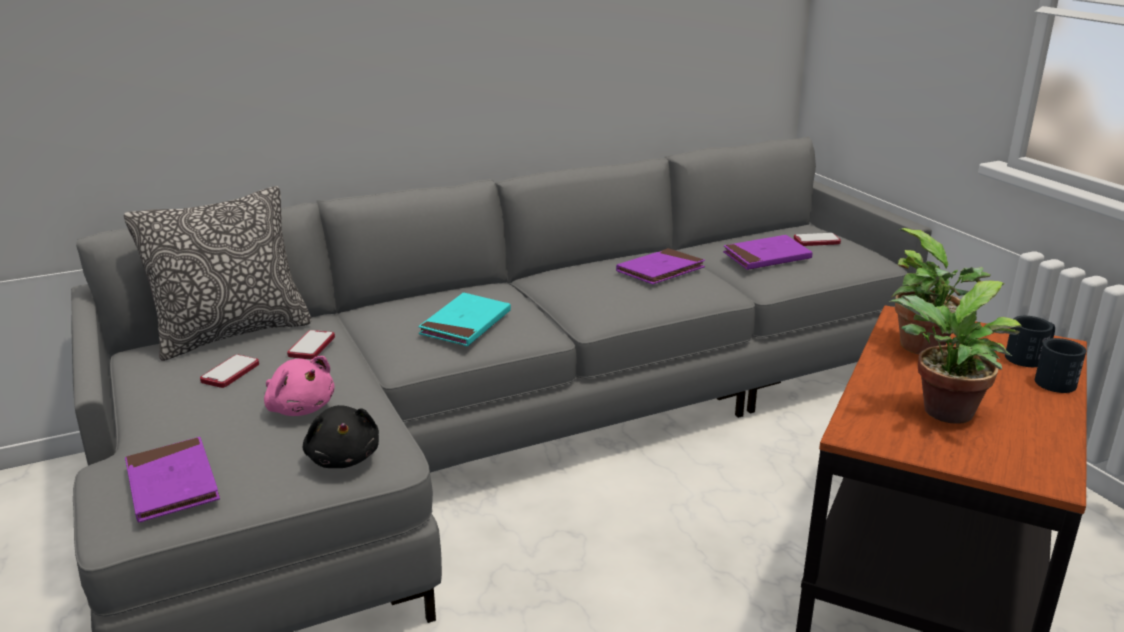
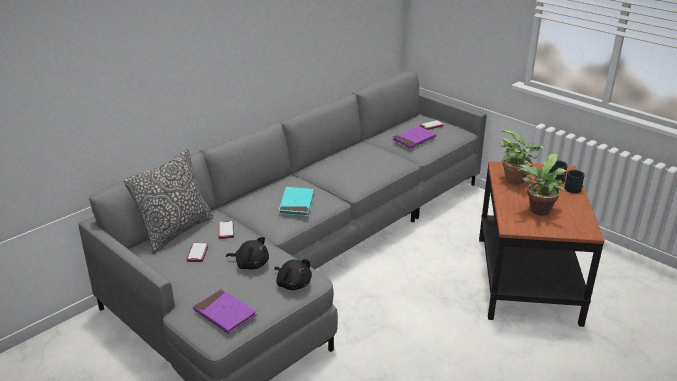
camera: 20 degrees left, 5 degrees up
pink plush toy [264,356,335,416] -> black plush toy [226,237,269,270]
purple book [616,248,705,284] -> none

